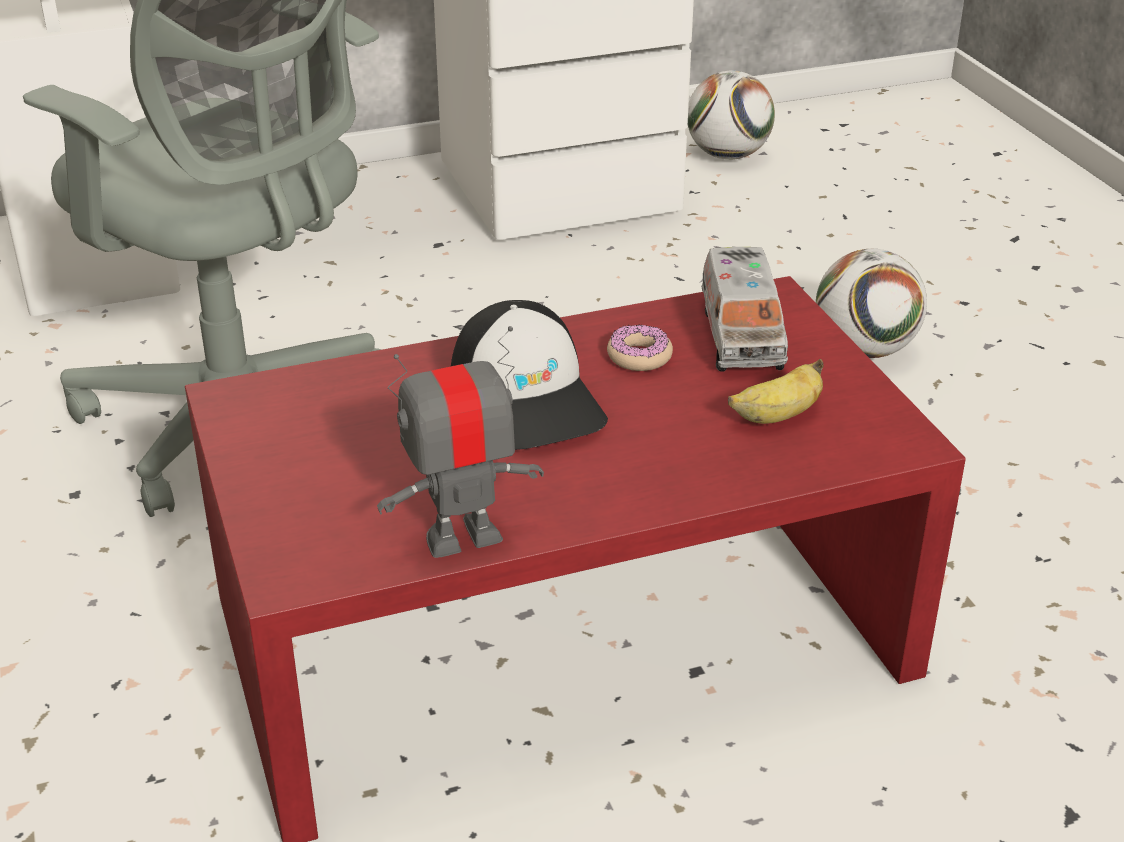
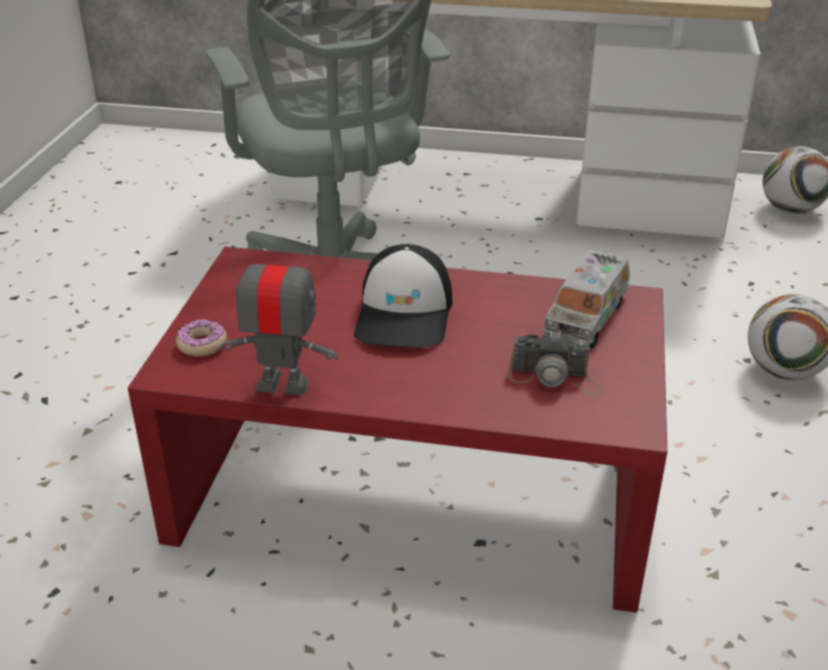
camera: 30 degrees right, 0 degrees up
donut [607,324,673,371] -> donut moved to [176,319,227,357]
banana [728,359,824,424] -> camera [509,330,604,395]

